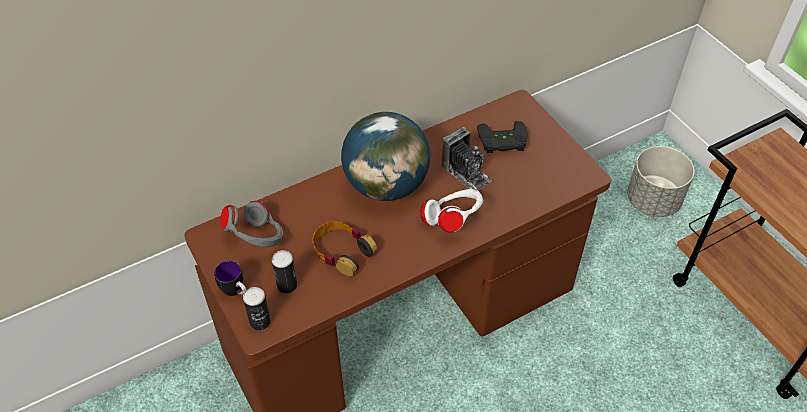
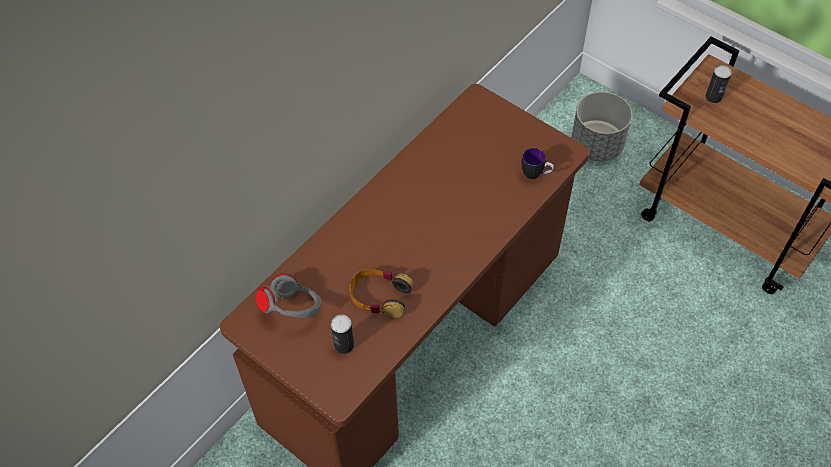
camera: 20 degrees left, 5 degrees up
mug [214,261,247,296] -> mug moved to [521,148,554,179]
can [243,287,271,331] -> can moved to [705,65,732,103]
globe [341,112,430,201] -> none
white headphones [420,189,483,233] -> none
camera [442,127,493,191] -> none
black game controller [477,121,528,153] -> none

